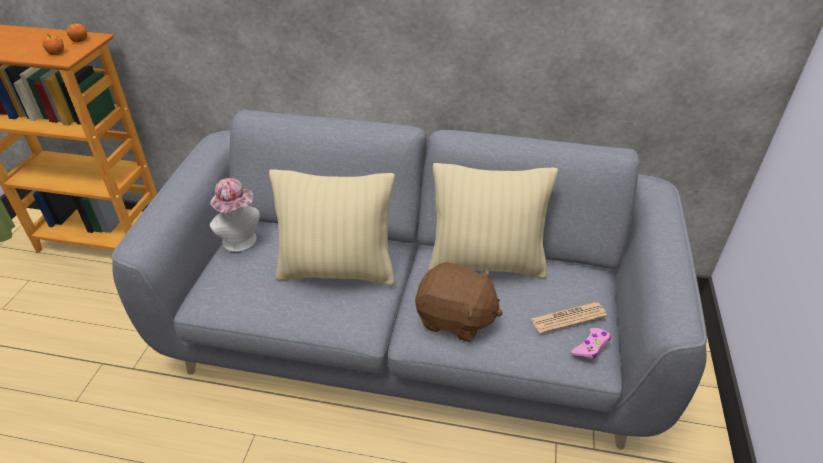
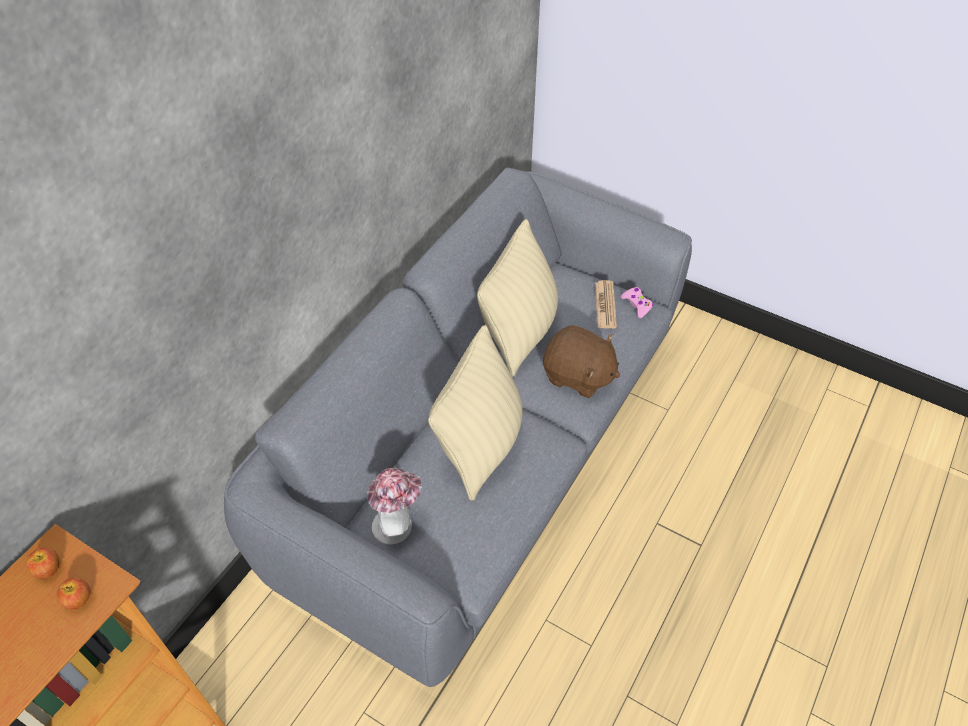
camera: 70 degrees left, 10 degrees up
brown plush toy [415,262,503,342] -> brown plush toy turned 75 degrees clockwise [543,325,620,398]

